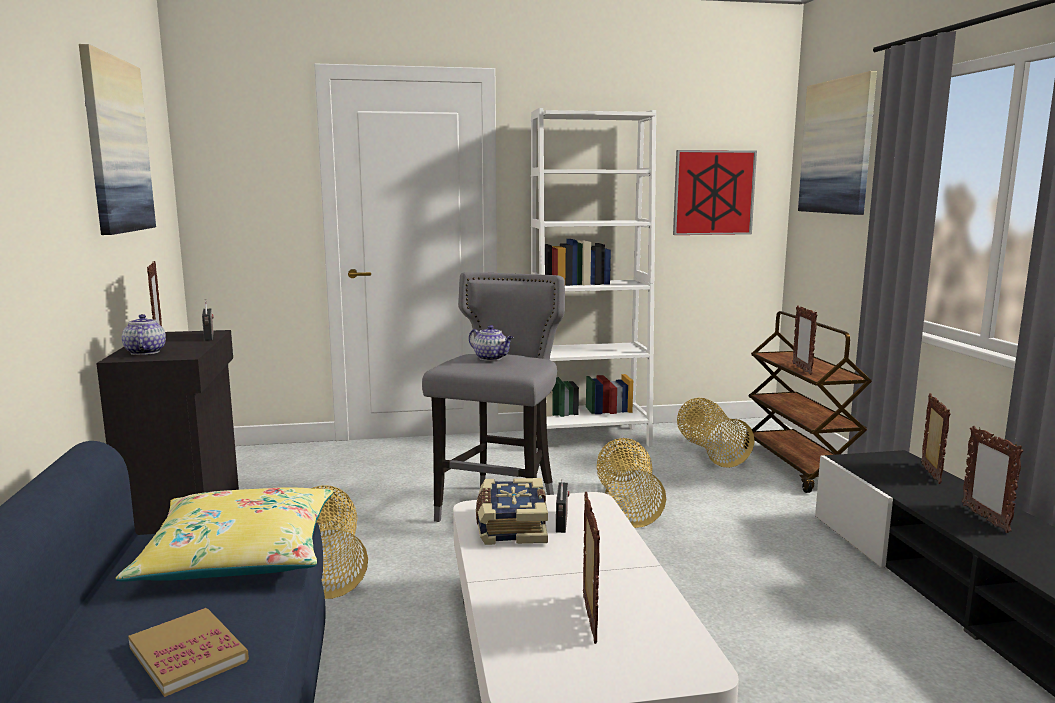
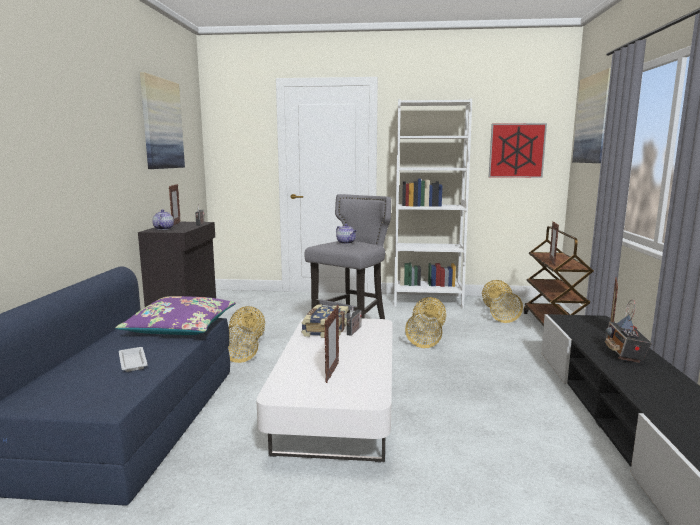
camera: 15 degrees right, 0 degrees up
yellow pillow [116,487,333,581] -> purple pillow [115,296,236,335]
book [128,608,249,697] -> white tray [119,347,148,372]
picture frame [962,426,1023,533] -> radio [605,299,652,363]

